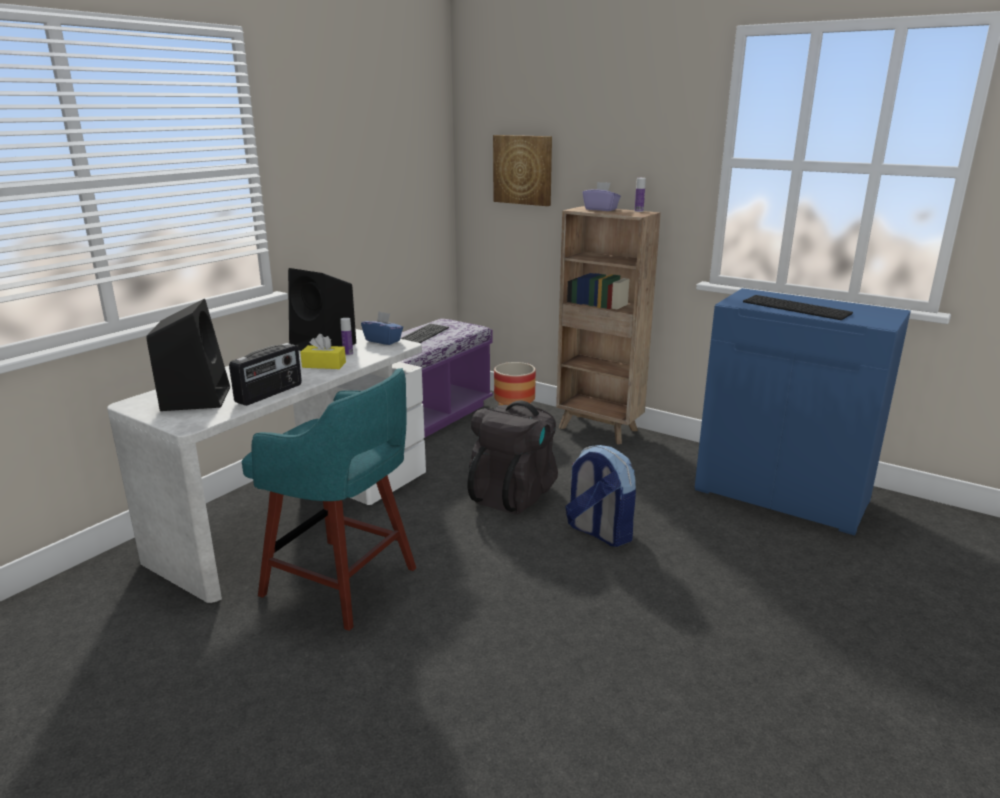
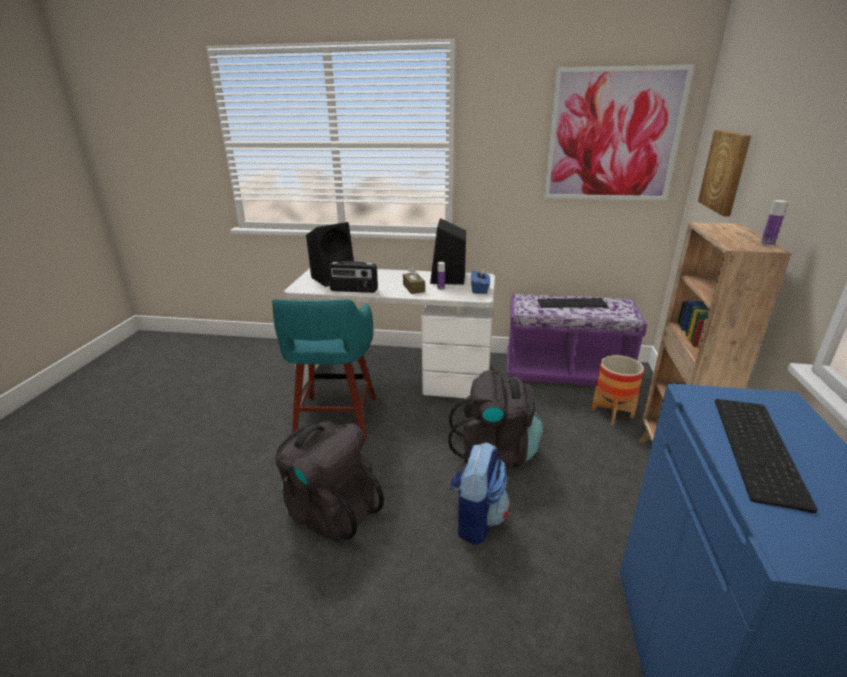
camera: 65 degrees right, 5 degrees up
yellow tissue box [300,334,346,369] -> brown tissue box [403,266,425,294]
purple tissue box [583,182,621,211] -> none
none -> black backpack [275,421,384,543]
none -> picture [544,65,694,201]

